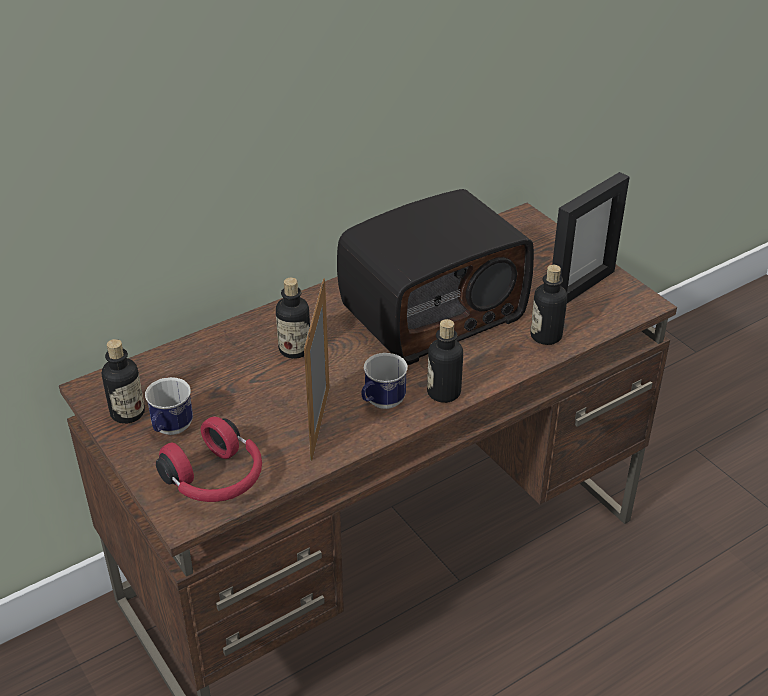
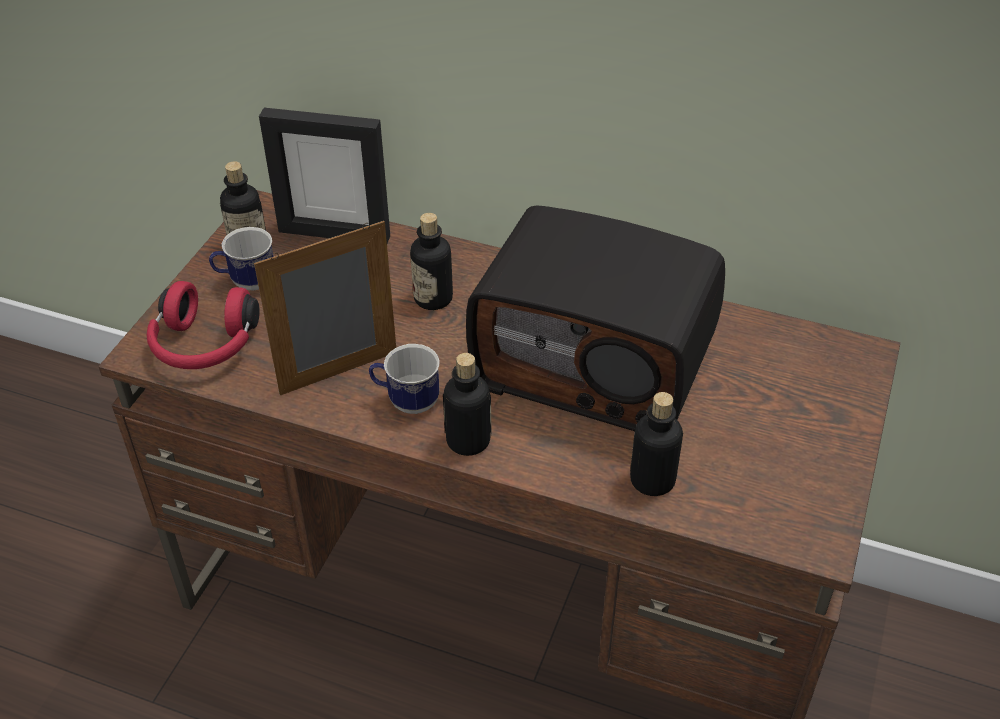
camera: 55 degrees right, 5 degrees up
picture frame [552,172,630,303] -> picture frame moved to [259,108,390,243]

